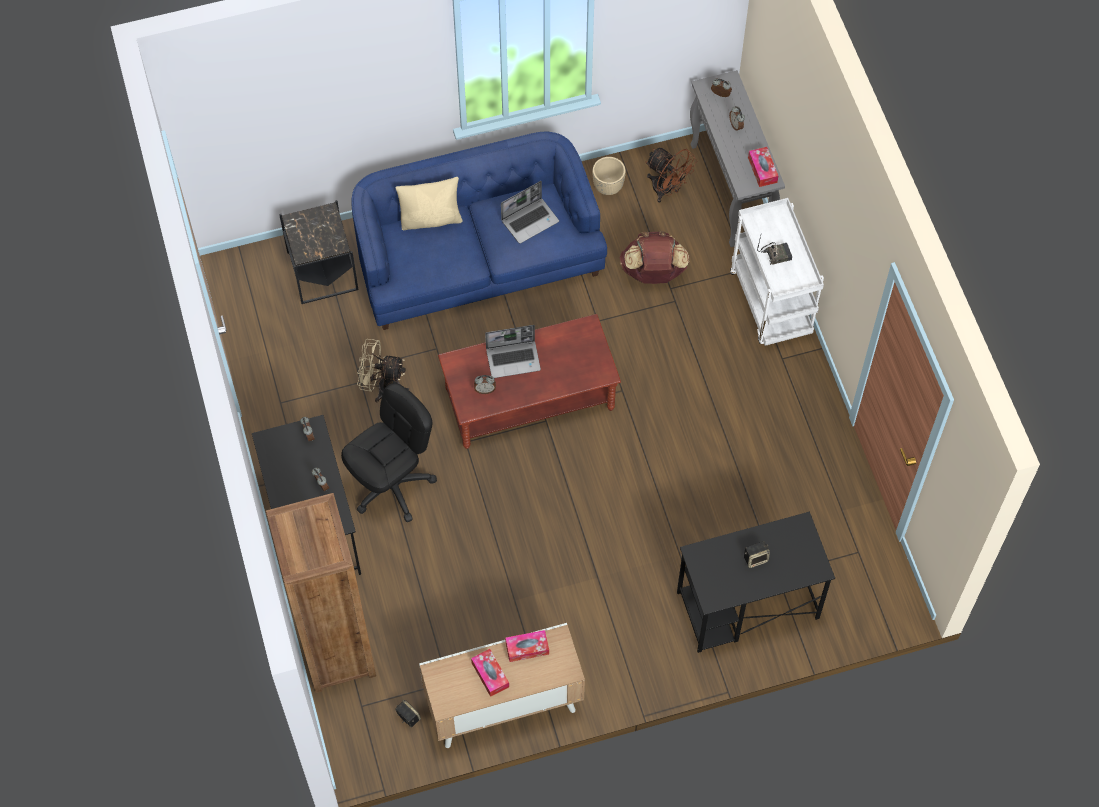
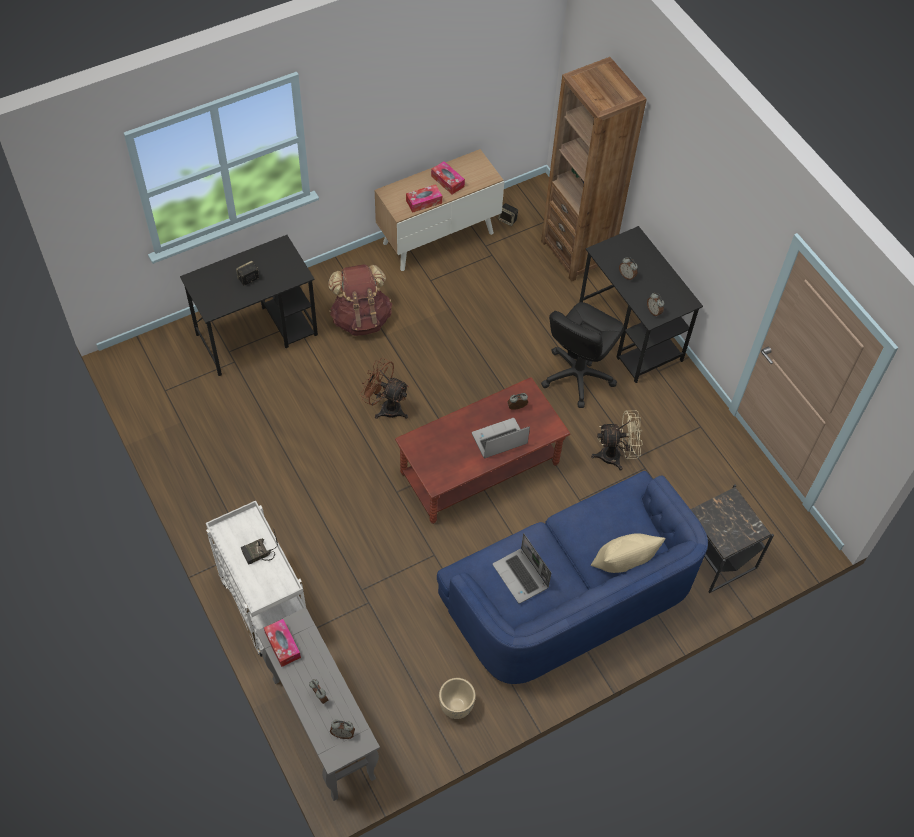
camera: 165 degrees right, 5 degrees down
laptop [501,181,559,244] -> laptop turned 75 degrees counterclockwise [493,534,551,604]
brown backpack [620,231,690,284] -> brown backpack moved to [329,264,392,336]
brown fan [646,148,697,203] -> brown fan moved to [360,358,409,419]

